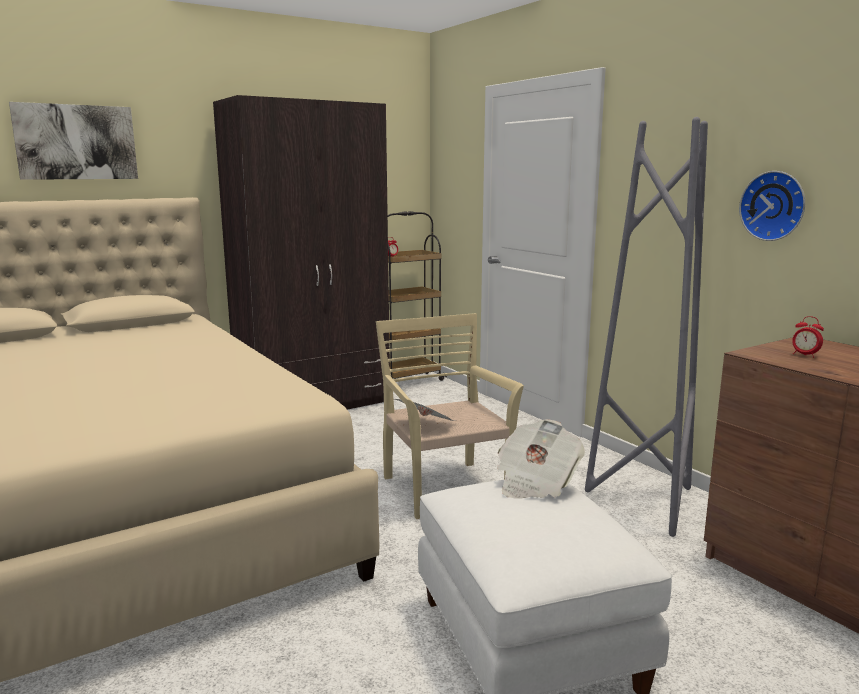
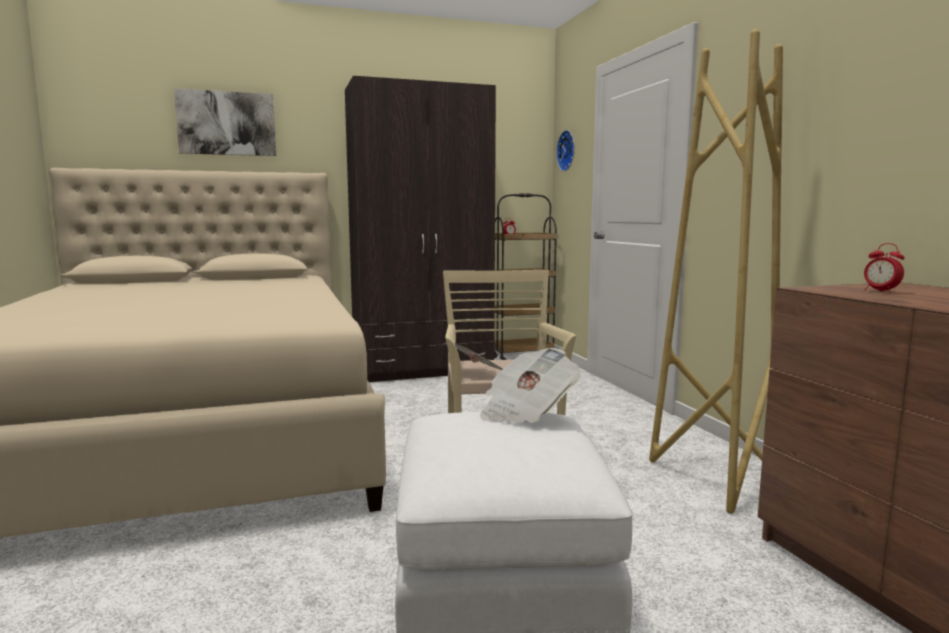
camera: 15 degrees right, 5 degrees down
grey clothes rack [585,117,708,537] -> yellow clothes rack [649,29,783,514]
wall clock [739,171,805,241] -> wall clock moved to [556,130,575,171]

